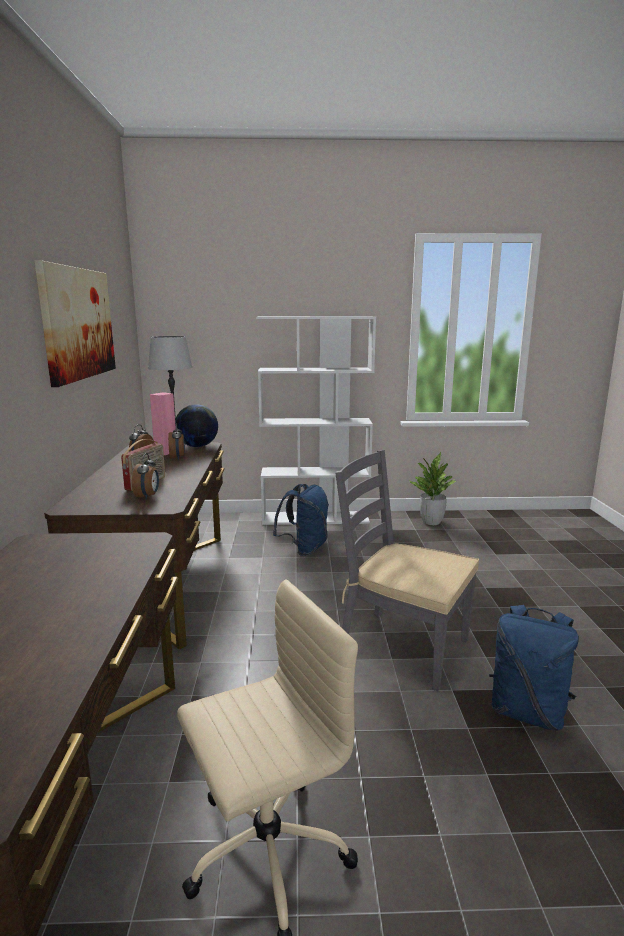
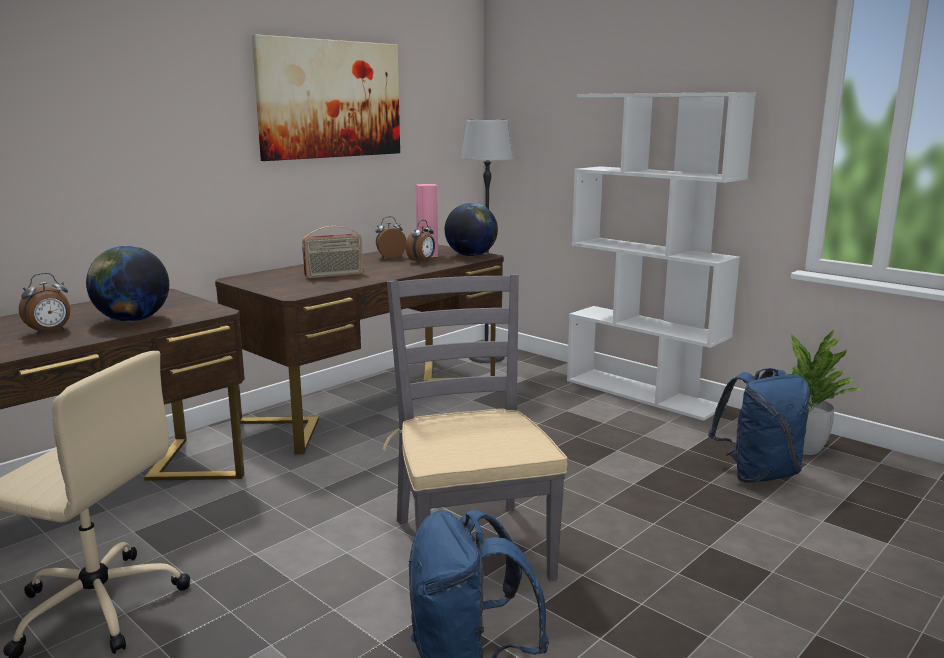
camera: 45 degrees right, 0 degrees up
alarm clock [132,453,159,499] -> alarm clock moved to [19,273,70,335]
blue backpack [273,484,329,556] -> blue backpack moved to [708,368,810,483]
none -> globe [86,246,169,322]

